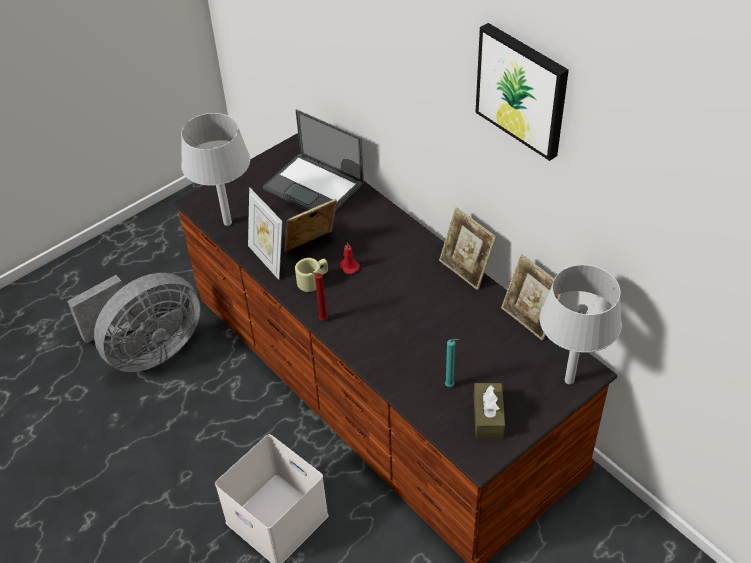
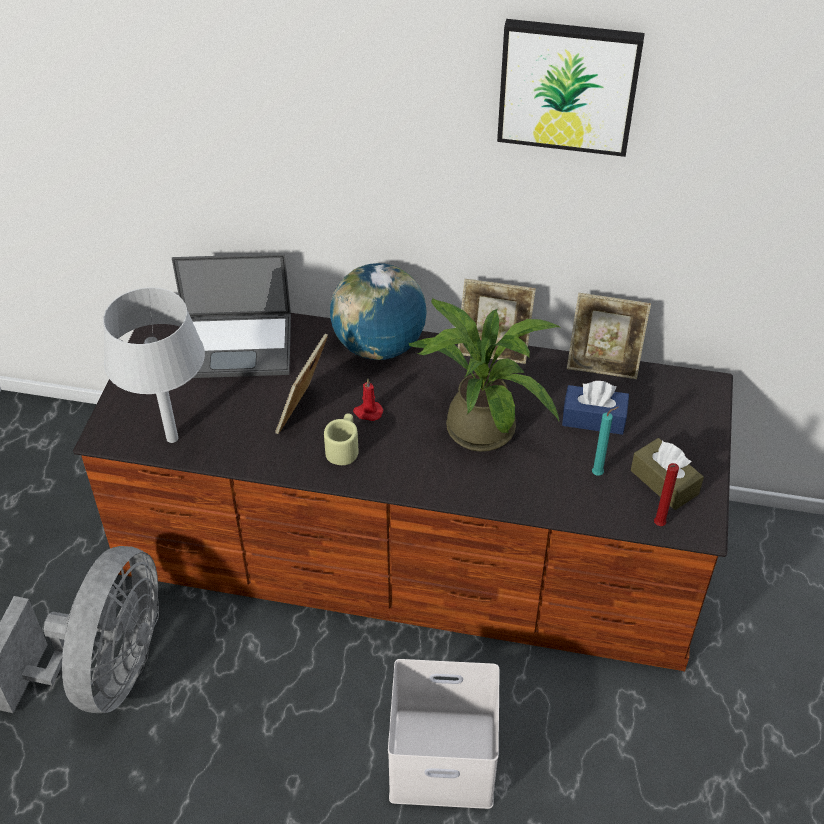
camera: 40 degrees left, 0 degrees up
picture frame [248,187,282,280] -> none
red candle [310,272,328,320] -> red candle moved to [654,463,679,526]
grey table lamp [539,265,622,384] -> none
none -> globe [330,263,427,360]
none -> potted plant [409,298,560,452]
none -> blue tissue box [562,381,629,435]

